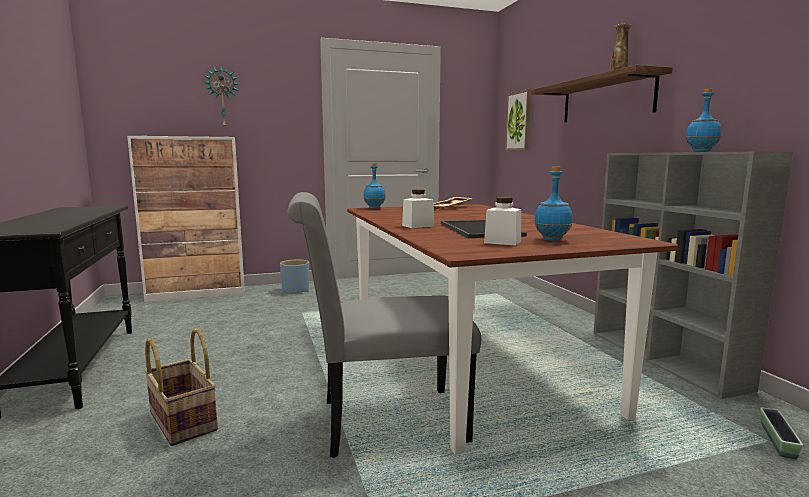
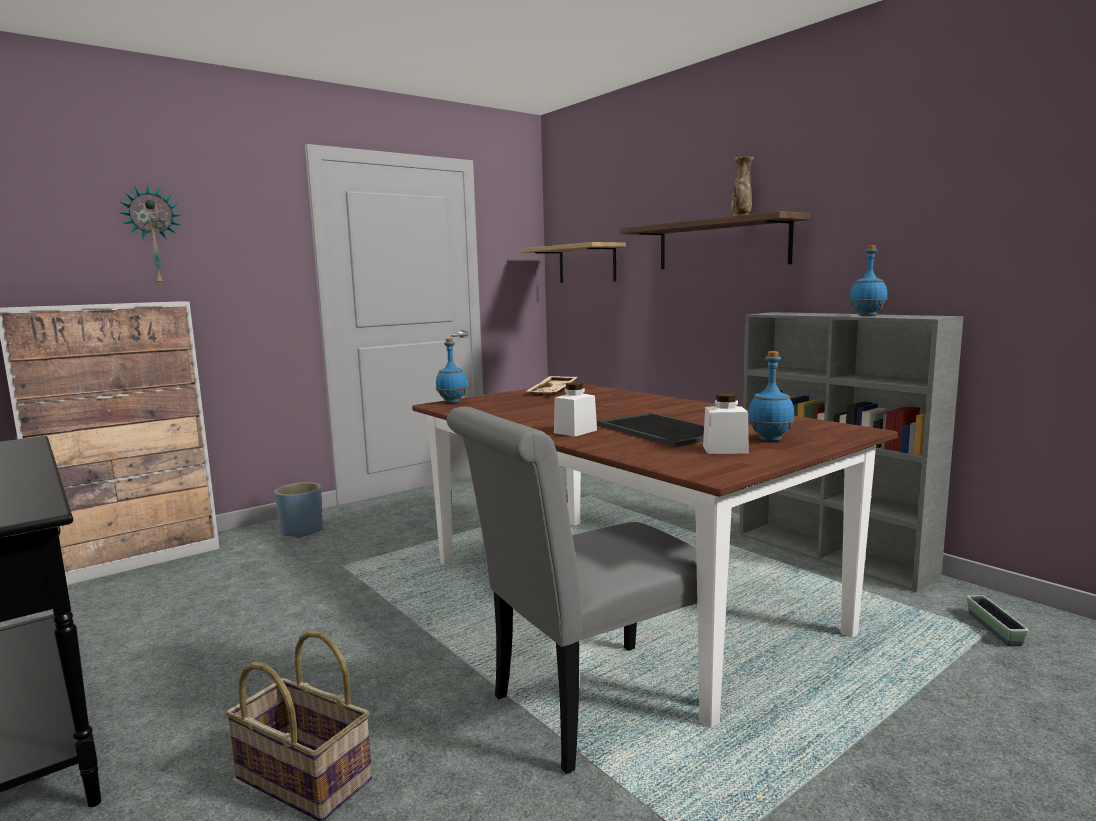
camera: 20 degrees left, 0 degrees up
picture [505,89,531,151] -> shelf [520,242,626,283]

